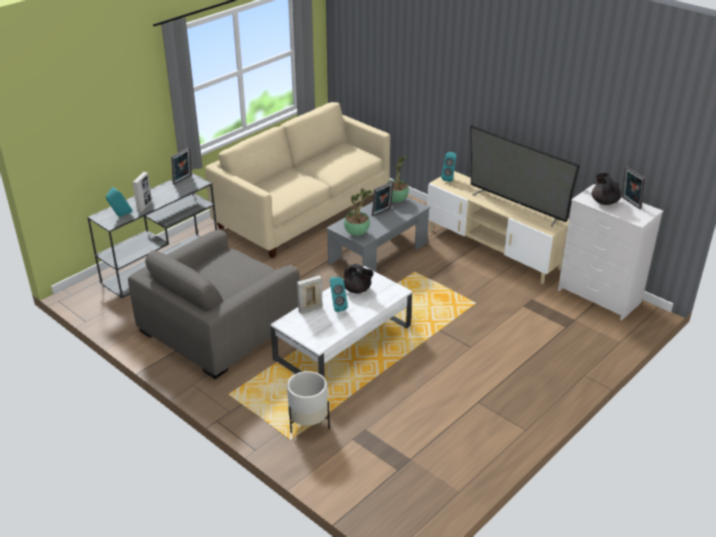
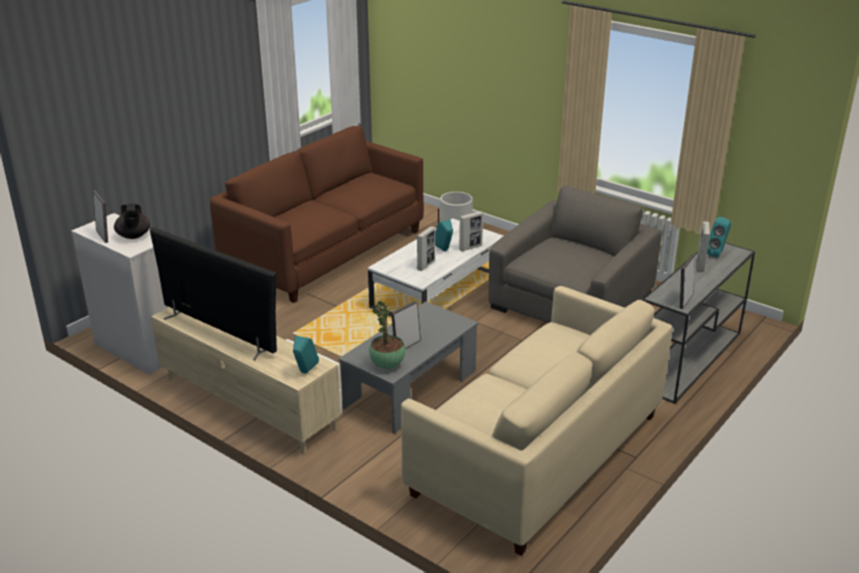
camera: 175 degrees right, 5 degrees down
black teapot [343,264,374,293] -> picture frame [417,226,435,271]
potted plant [344,188,372,236] -> none
none -> brown sofa [210,126,424,303]

